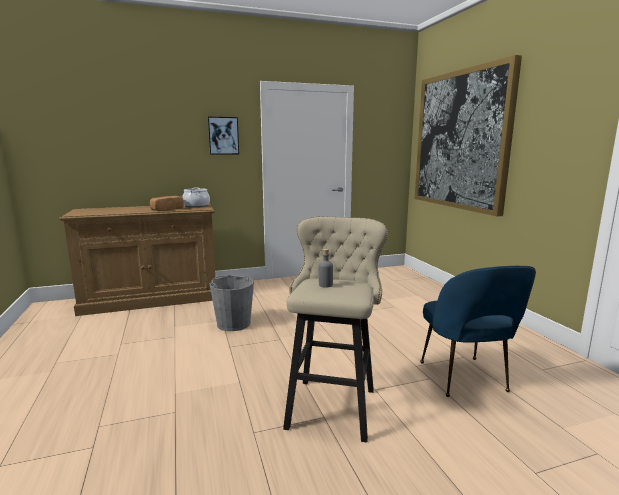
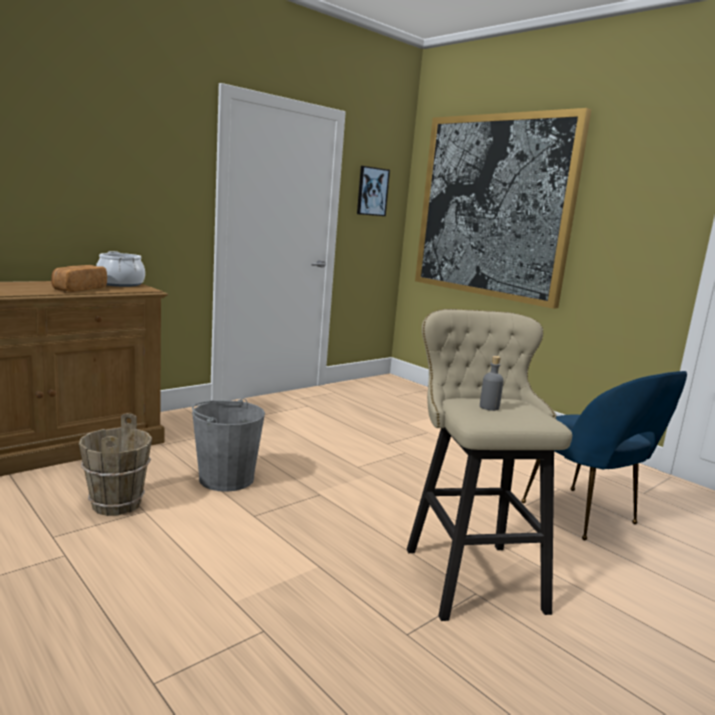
camera: 25 degrees left, 0 degrees up
picture [208,117,239,155] -> picture moved to [357,166,390,216]
none -> brown bucket [79,413,152,516]

